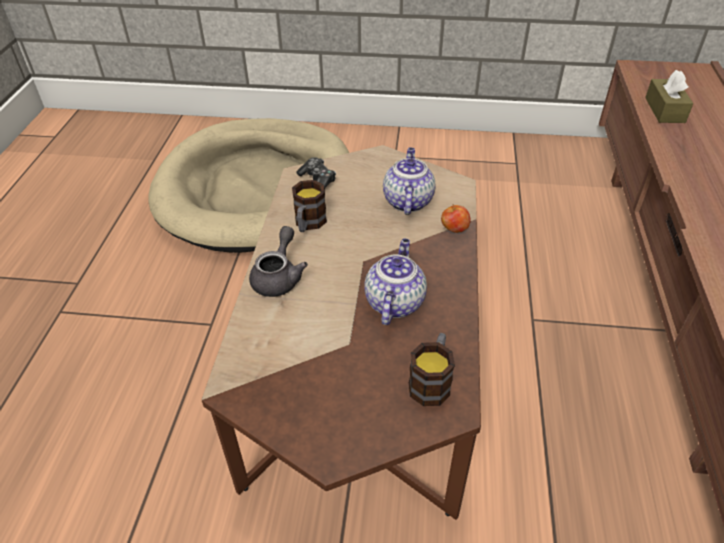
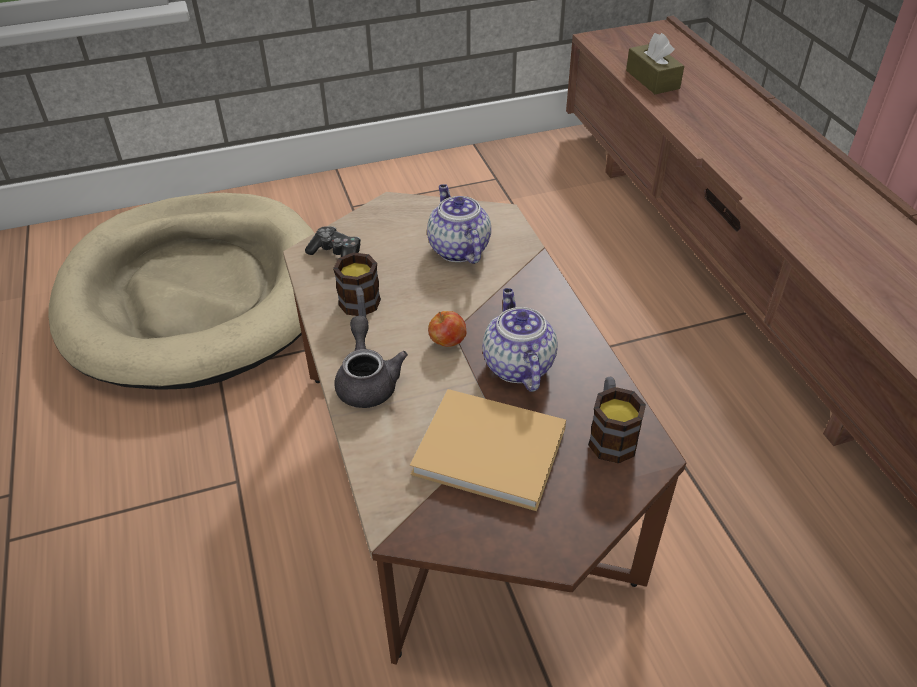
camera: 25 degrees left, 0 degrees up
apple [441,204,471,233] -> apple moved to [428,311,467,347]
none -> beige book [410,389,566,511]

